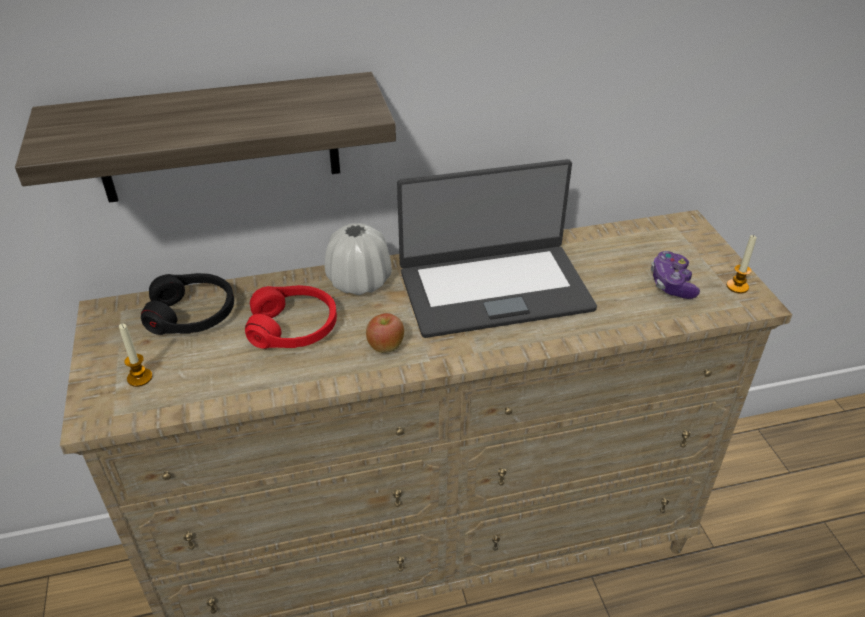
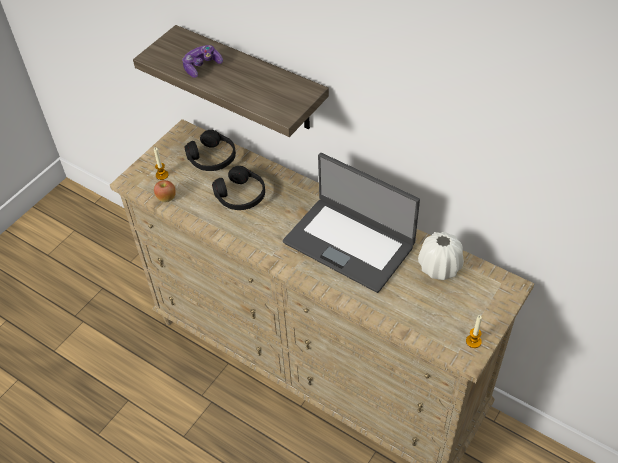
camera: 50 degrees right, 10 degrees up
red headphones [245,285,337,349] -> black headphones [212,166,265,210]
white vase [325,223,392,295] -> white vase moved to [418,232,463,280]
apple [366,313,404,353] -> apple moved to [154,180,176,202]
game controller [651,251,700,299] -> game controller moved to [182,45,223,78]

